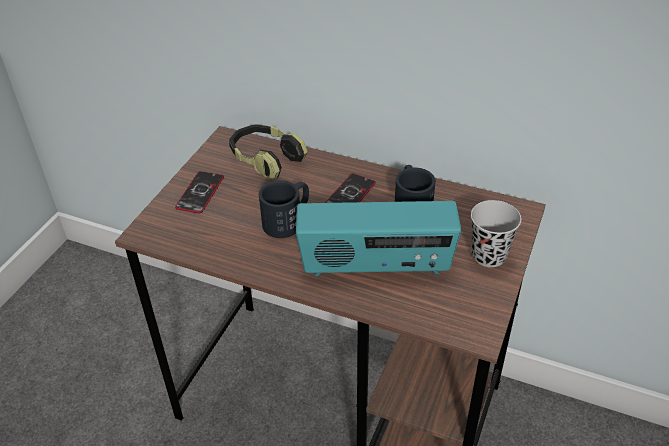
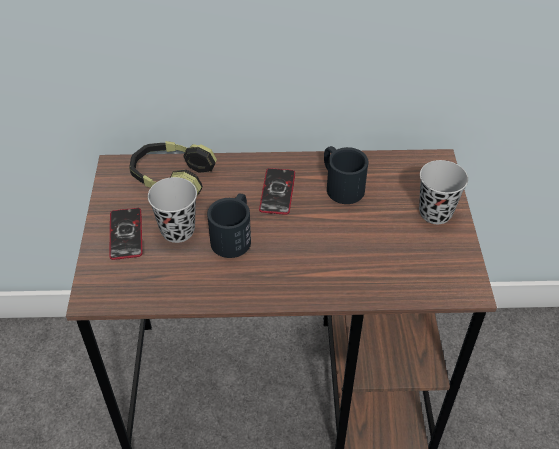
camera: 25 degrees left, 5 degrees up
radio [296,201,461,276] -> none
none -> black cup [148,177,197,243]

